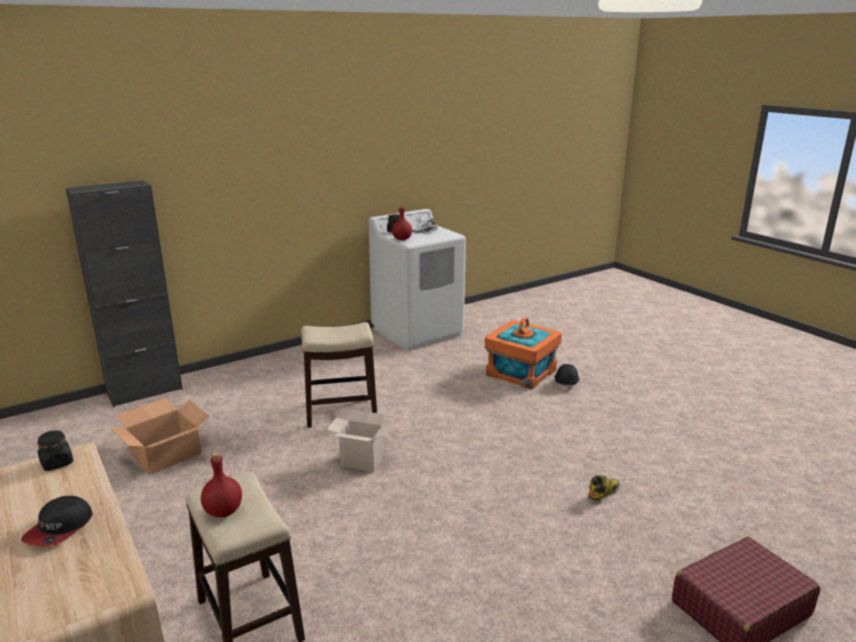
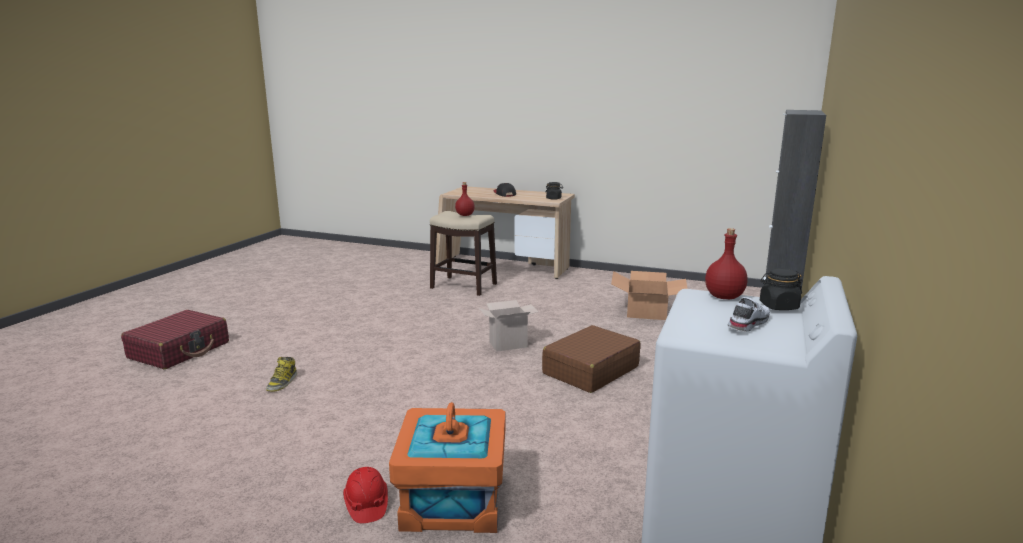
camera: 145 degrees right, 5 degrees down
stool [301,322,377,428] -> brown suitcase [542,325,641,393]
black hard hat [555,364,579,392] -> red hard hat [343,467,388,523]

